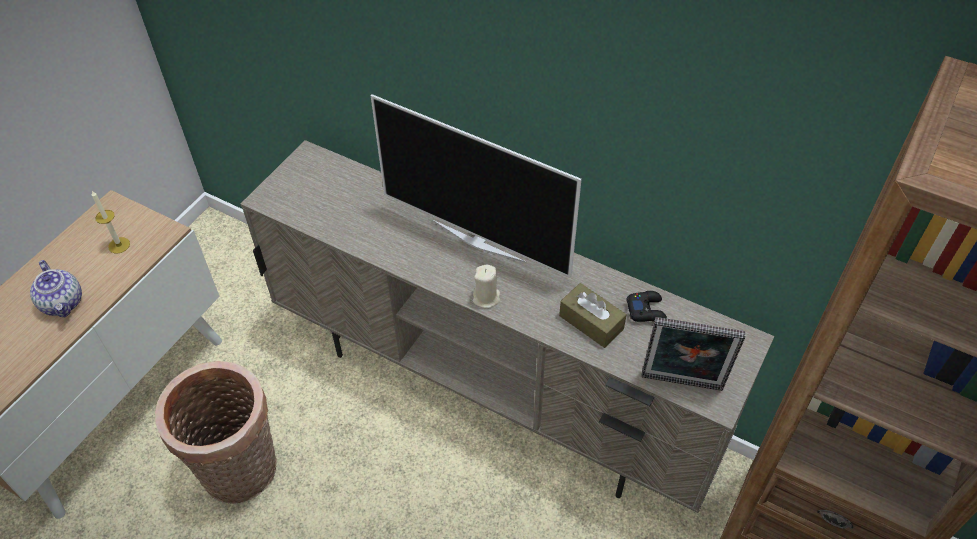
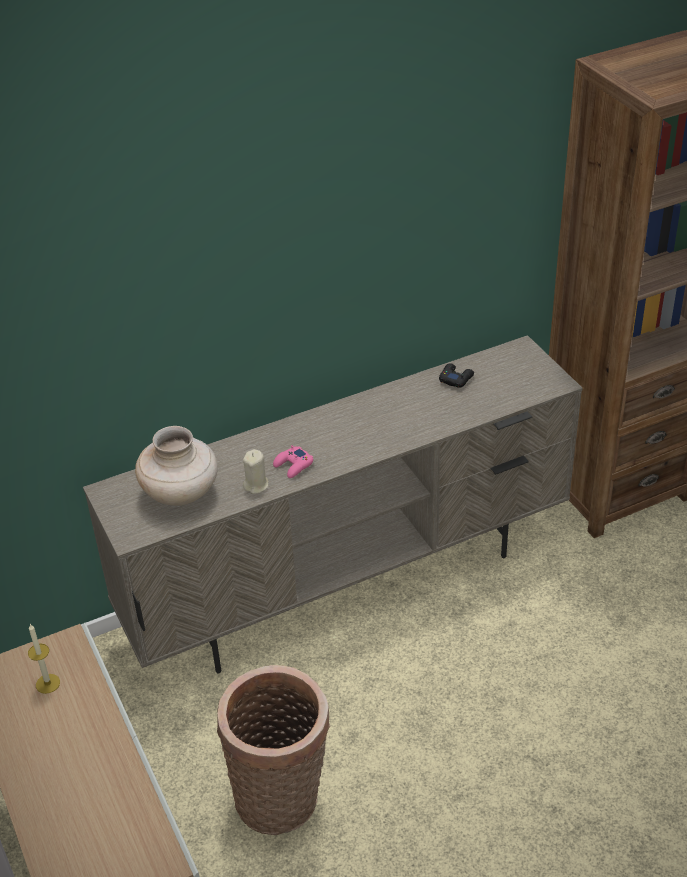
camera: 55 degrees left, 10 degrees down
teapot [30,260,82,317] -> none
television [371,94,582,278] -> none
beige candle [473,264,500,308] -> beige candle moved to [243,449,269,494]
brown tissue box [559,283,627,348] -> none
picture frame [641,317,746,391] -> none
none -> beige vase [135,426,218,506]
none -> pink game controller [273,445,313,478]

